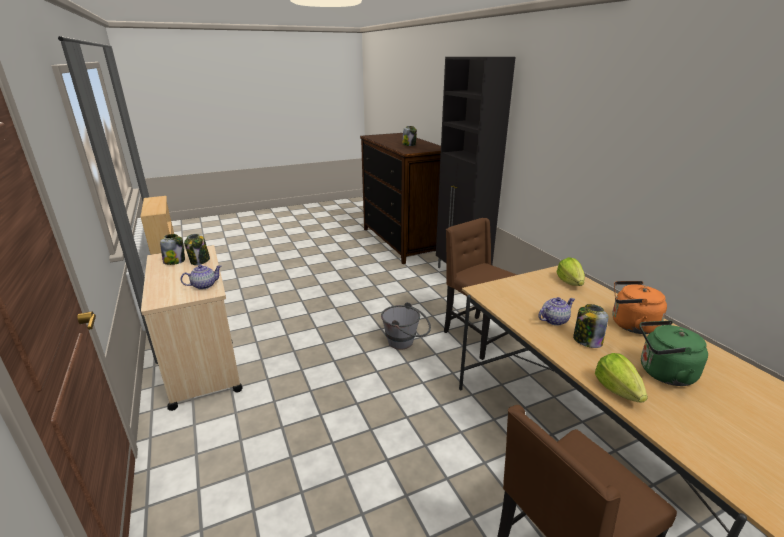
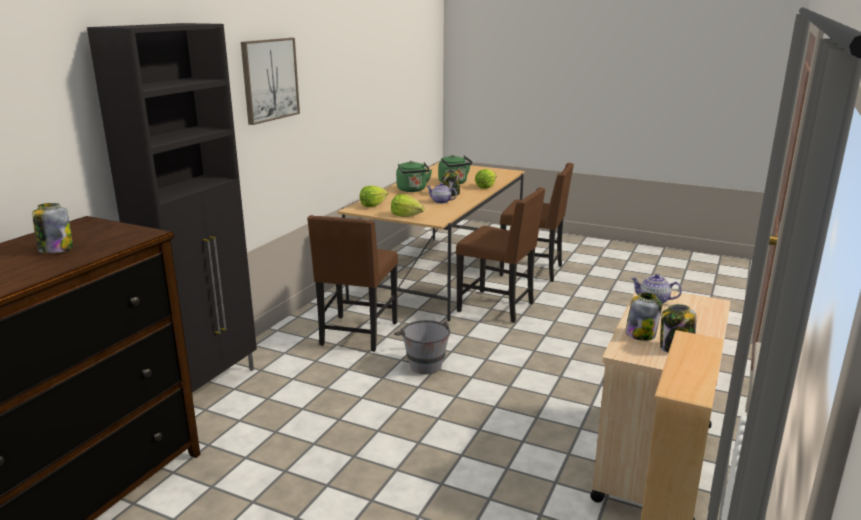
camera: 130 degrees left, 5 degrees down
orange kettle [612,281,667,334] -> green kettle [396,161,432,192]
none -> picture [241,38,300,125]
none -> lettuce [391,194,425,217]
none -> brown chair [456,187,546,323]

